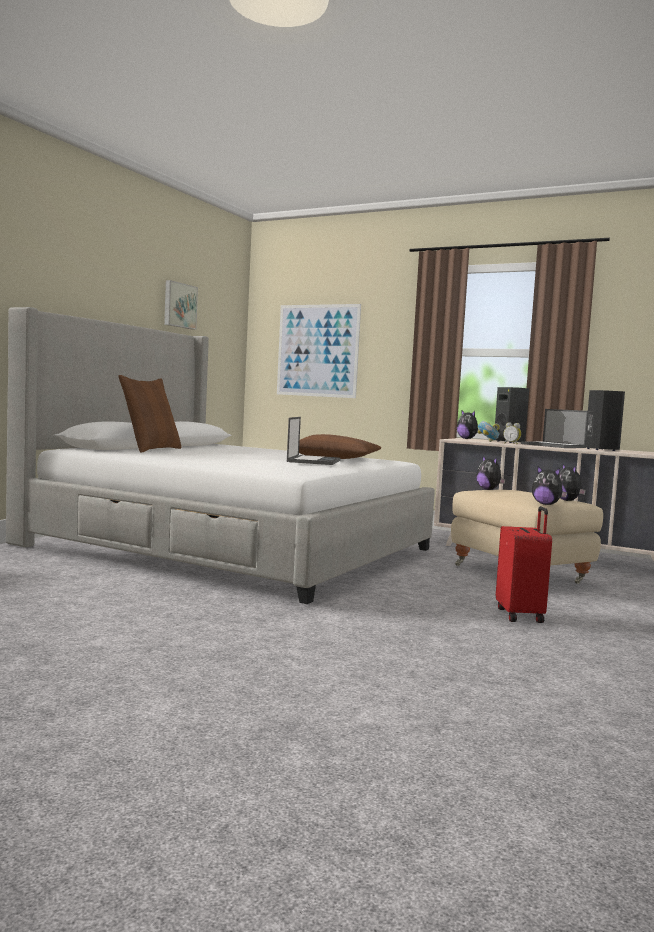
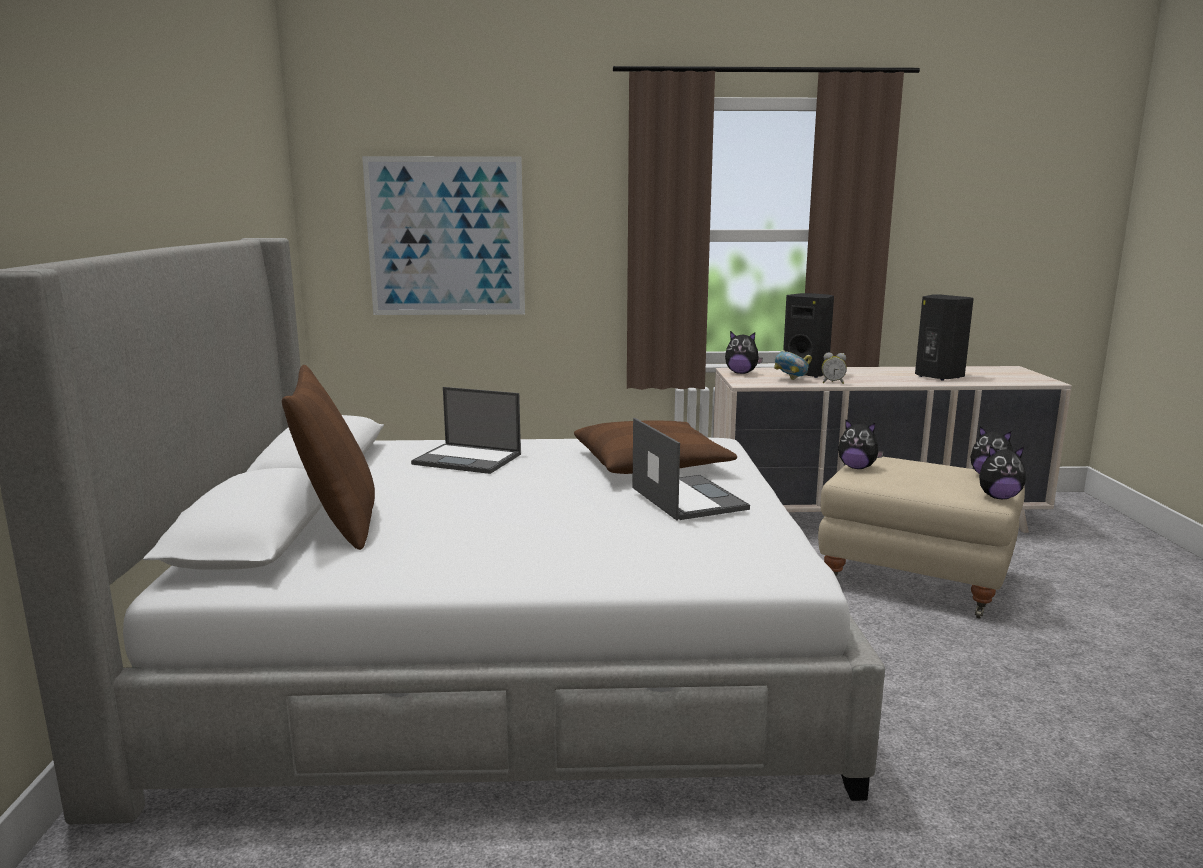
camera: 30 degrees left, 10 degrees up
picture [164,280,198,330] -> none
red suitcase [496,506,552,623] -> none
laptop [521,409,588,448] -> laptop moved to [411,387,521,474]

